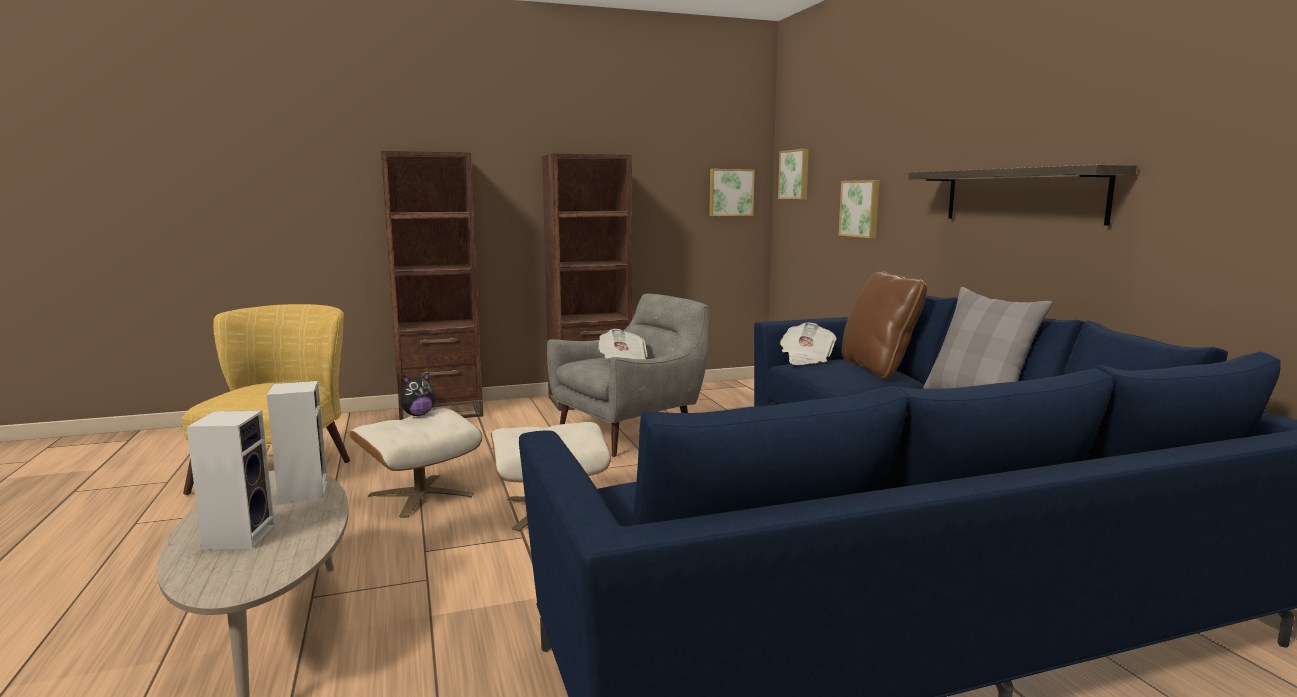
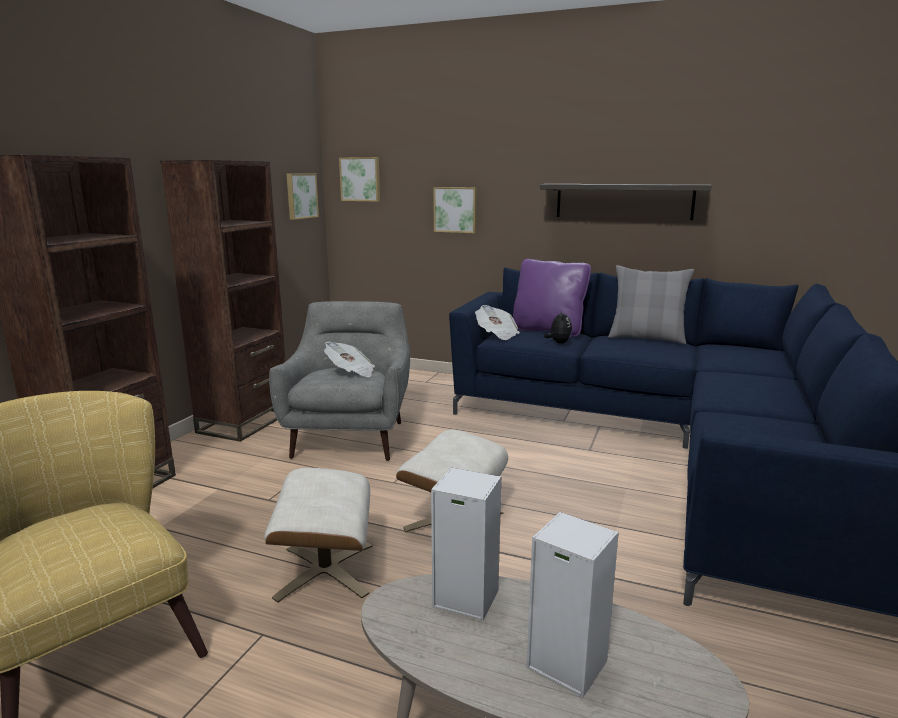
camera: 50 degrees left, 5 degrees up
plush toy [400,372,435,416] -> plush toy moved to [544,310,572,344]
brown pillow [842,271,927,378] -> purple pillow [513,259,591,337]

